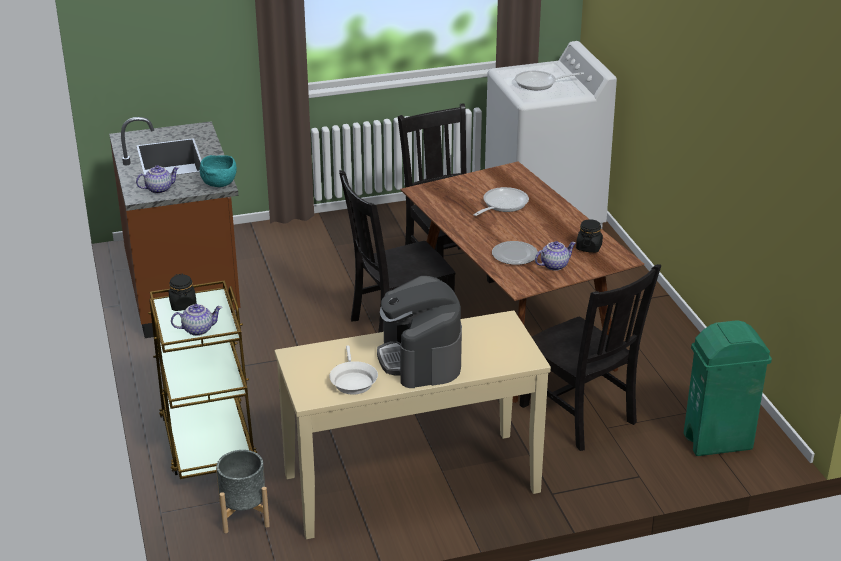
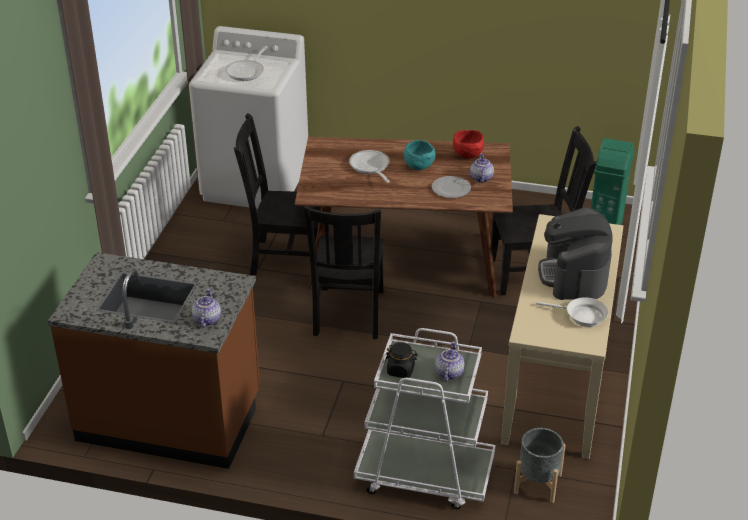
camera: 60 degrees left, 5 degrees up
brown cart [148,280,257,479] -> white cart [354,328,495,509]
turquoise bowl [200,155,237,187] -> turquoise bowl moved to [404,140,436,170]
coffee machine [377,276,462,388] -> coffee machine turned 75 degrees clockwise [538,207,613,300]
black jar [576,219,603,253] -> red bowl [453,130,484,158]

